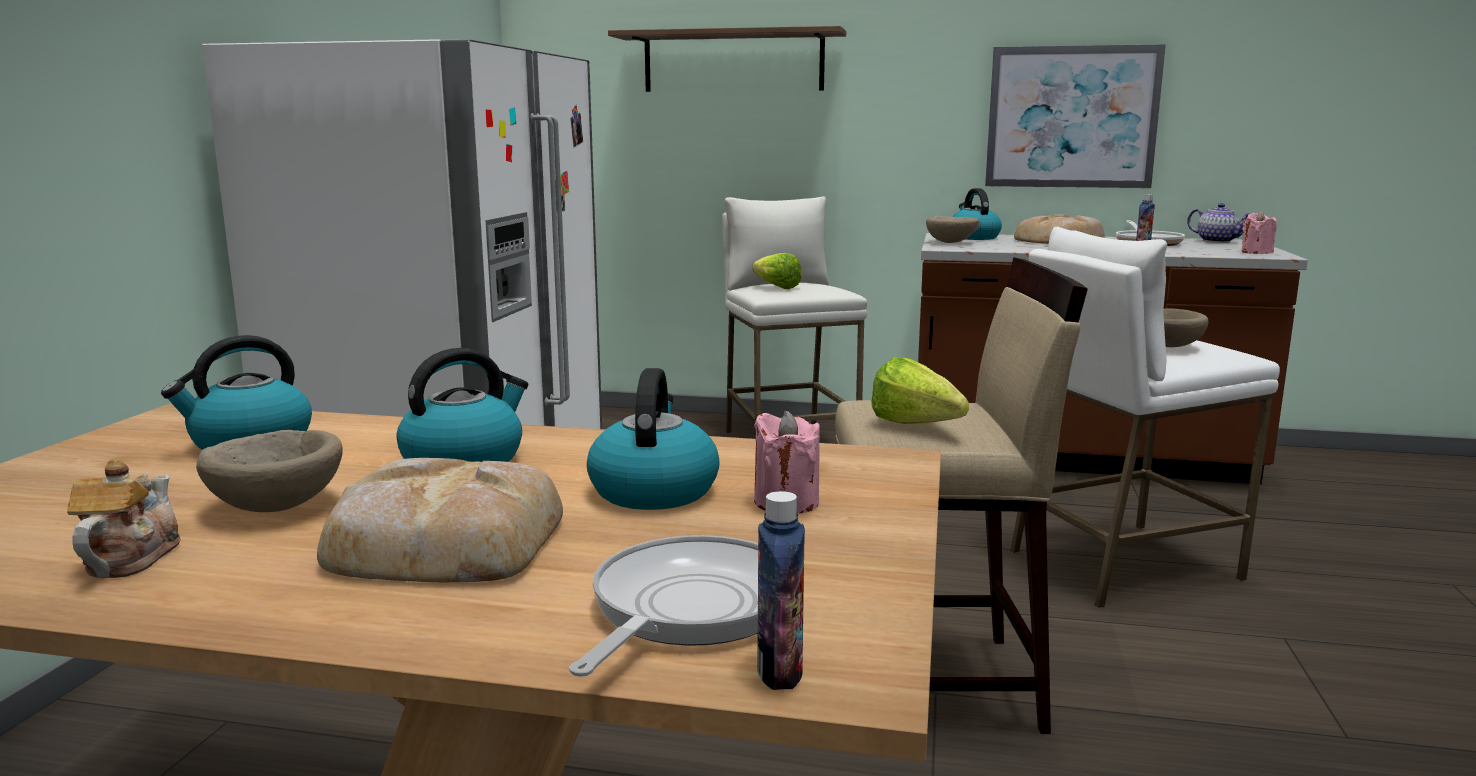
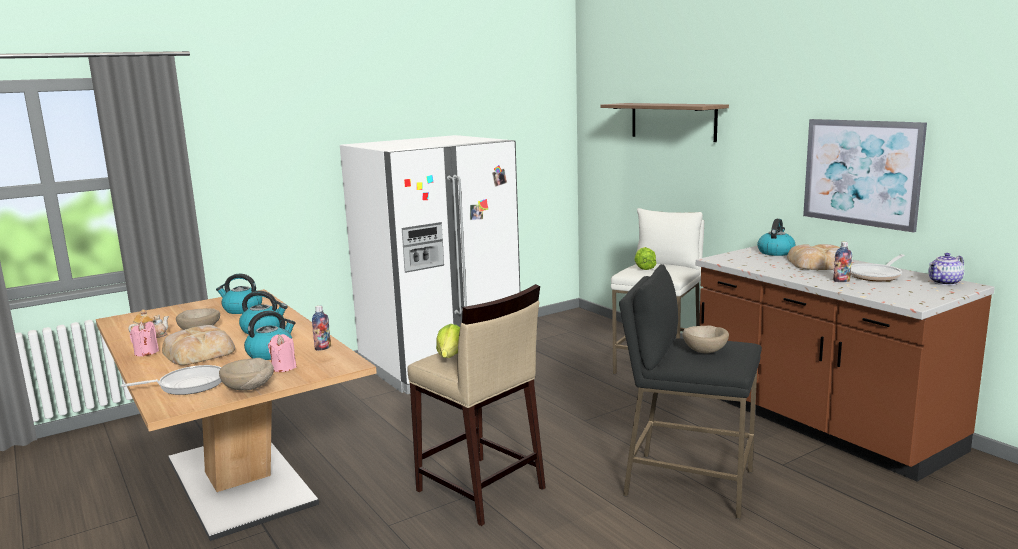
camera: 45 degrees right, 0 degrees up
bottle [757,491,805,690] -> bottle moved to [312,306,331,351]
beige bowl [926,216,979,243] -> beige bowl moved to [219,358,274,391]
white stool [1010,227,1280,607] -> black stool [619,264,762,519]
teapot [1187,203,1249,243] -> teapot turned 60 degrees clockwise [929,253,964,285]
pink candle [1242,211,1277,254] -> pink candle moved to [130,322,159,357]

